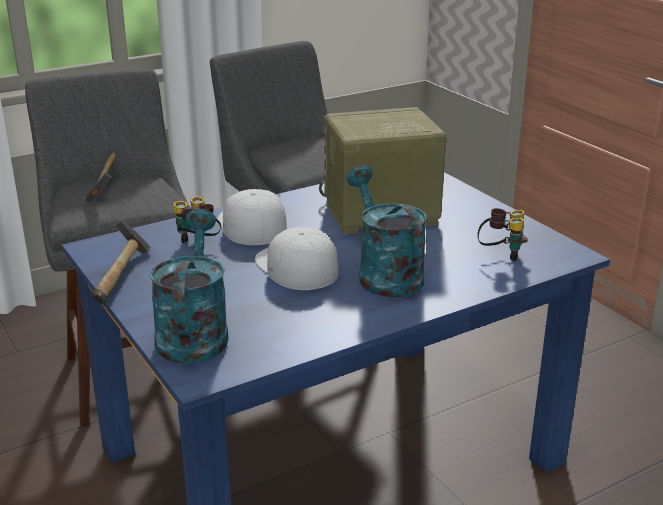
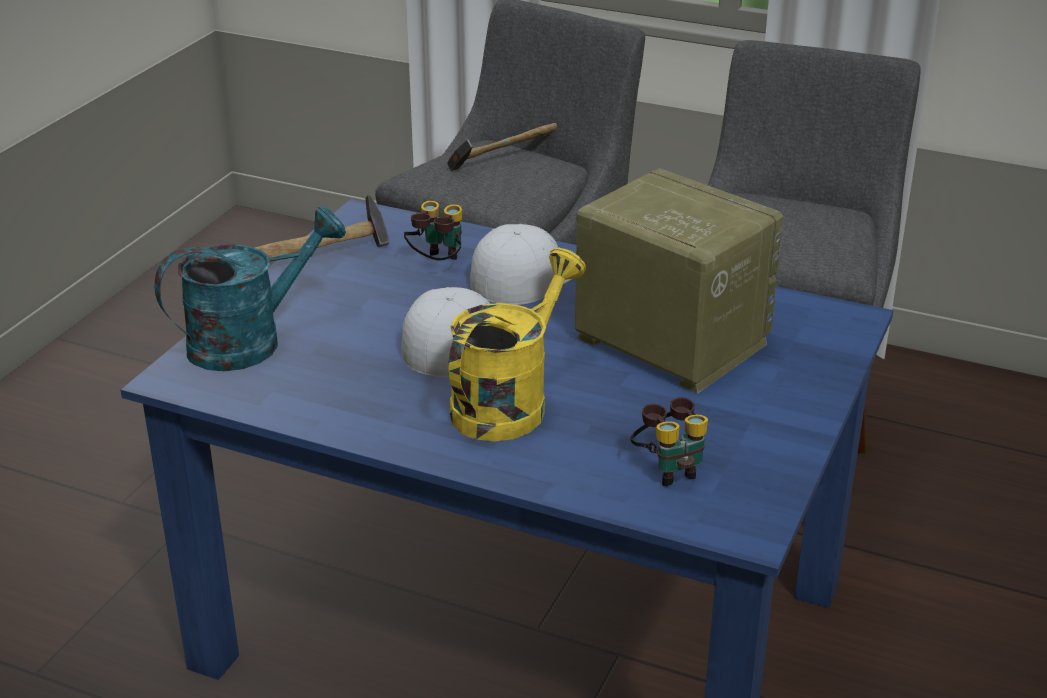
camera: 55 degrees right, 5 degrees up
turquoise watering can [346,165,427,297] -> yellow watering can [449,248,586,441]

